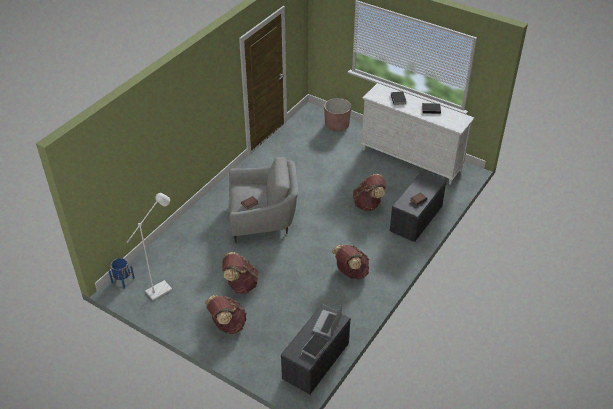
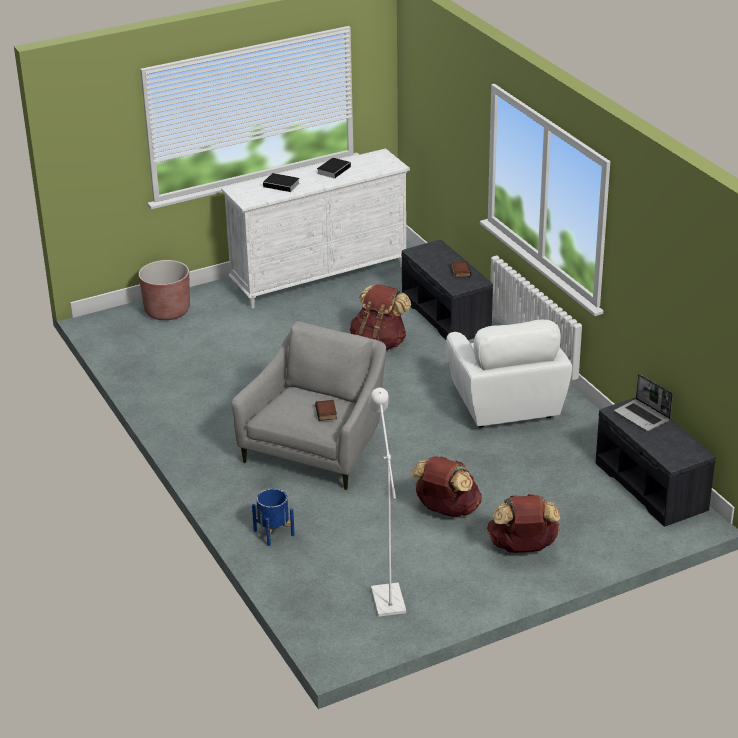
camera: 60 degrees left, 10 degrees down
blue planter [109,258,135,289] -> blue planter moved to [252,488,295,546]
book [302,334,328,359] -> none
brown backpack [331,245,369,279] -> white armchair [446,320,572,428]

